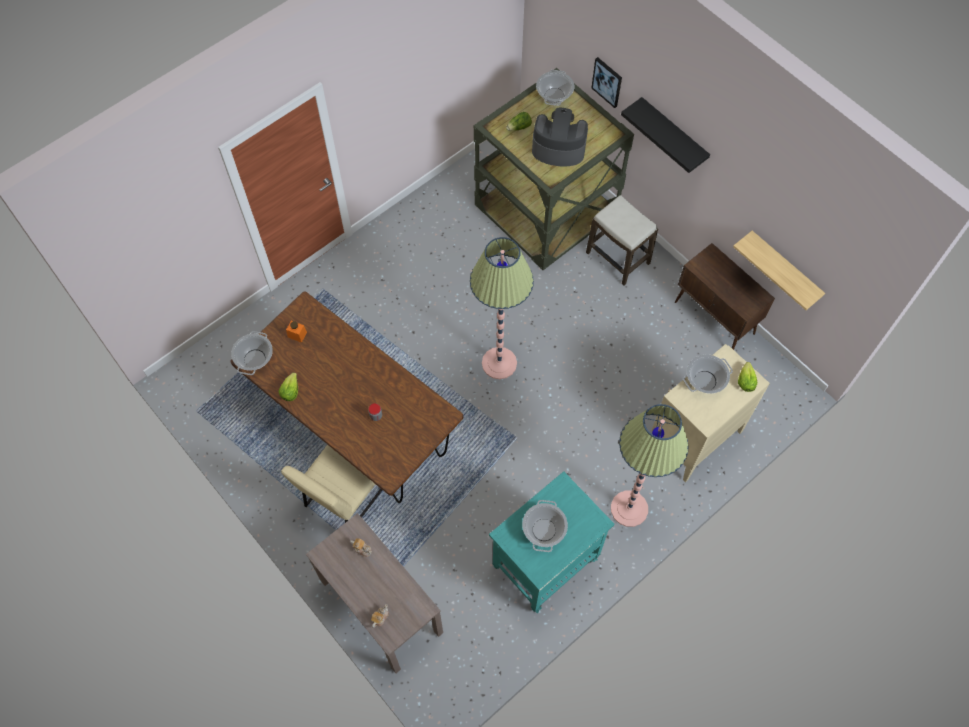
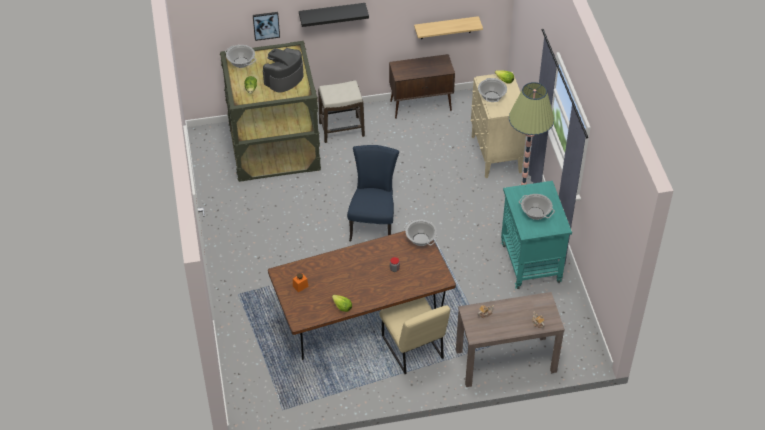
camera: 60 degrees left, 15 degrees down
cooking pot [231,331,273,375] -> cooking pot moved to [404,220,439,246]
floor lamp [470,237,534,379] -> blue chair [347,145,399,241]

